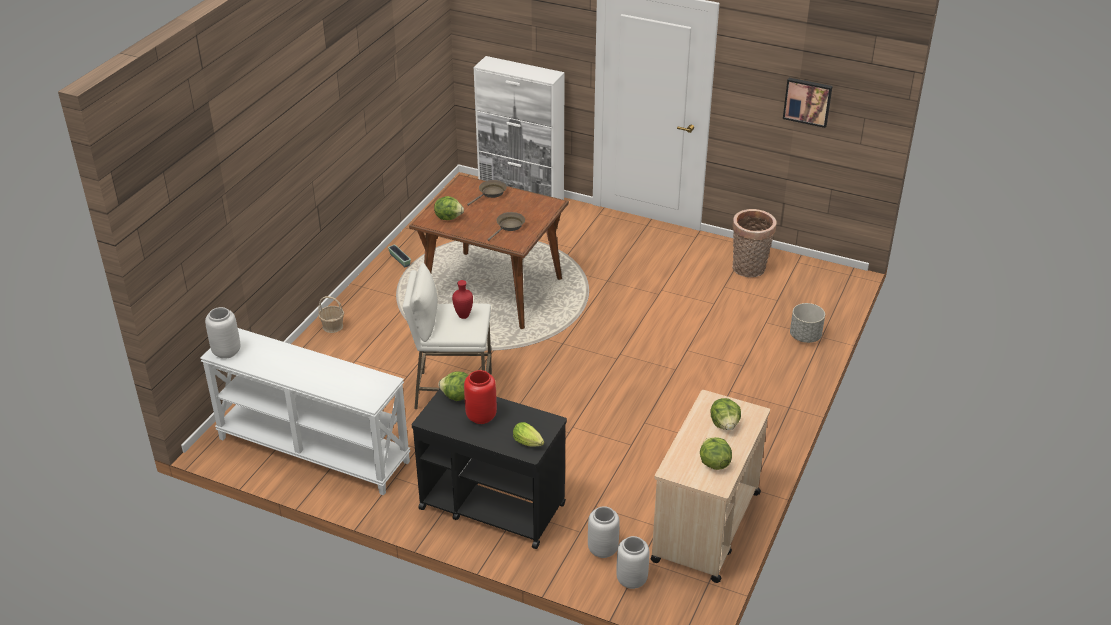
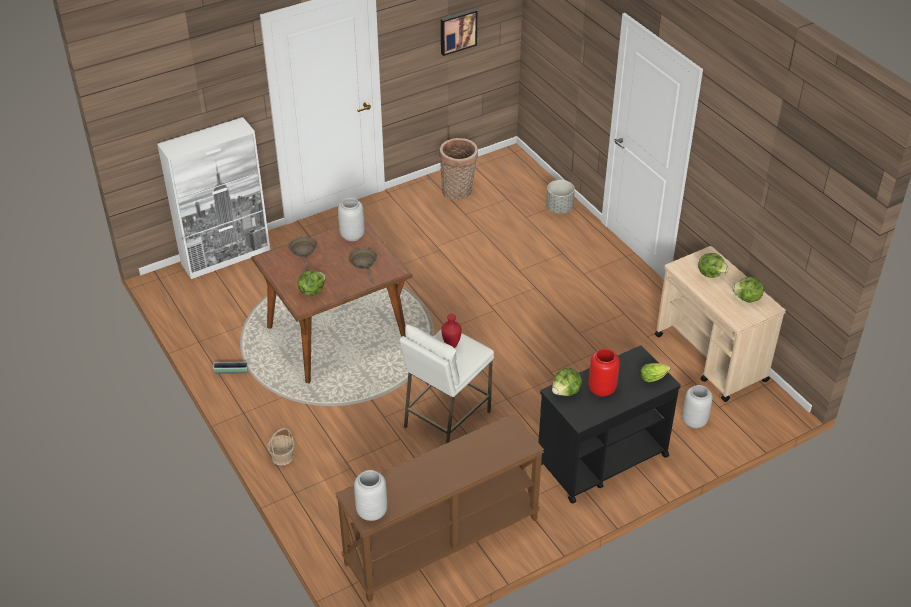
camera: 55 degrees left, 5 degrees up
white console table [200,328,411,495] -> brown console table [335,413,544,602]
grey vase [616,536,649,589] -> grey vase moved to [338,198,365,241]

